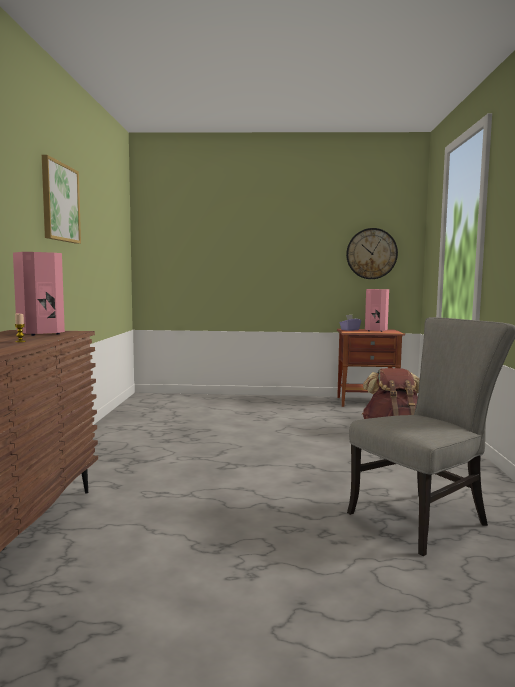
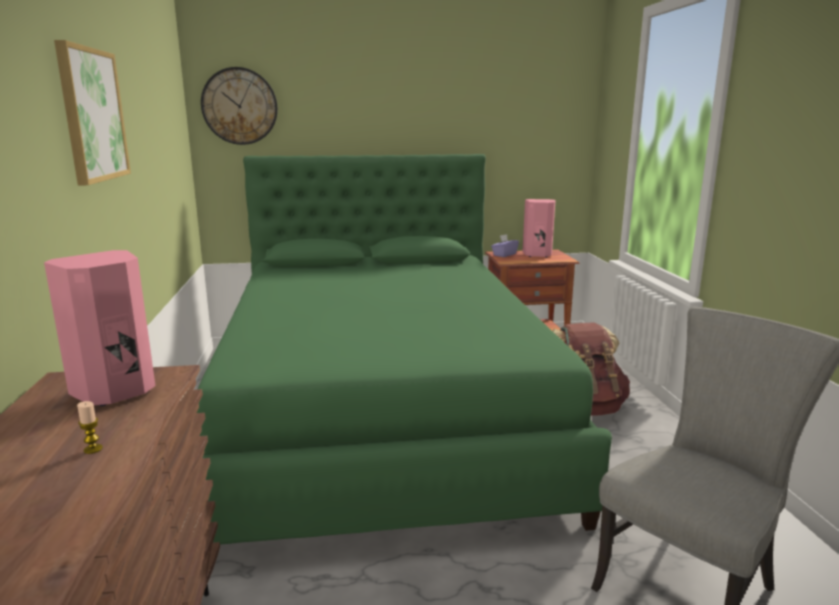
camera: 10 degrees left, 10 degrees up
wall clock [346,228,398,279] -> wall clock moved to [201,67,278,145]
none -> green bed [197,154,612,545]

